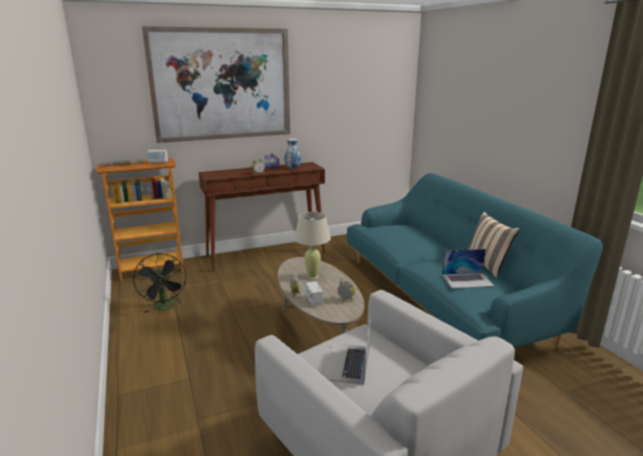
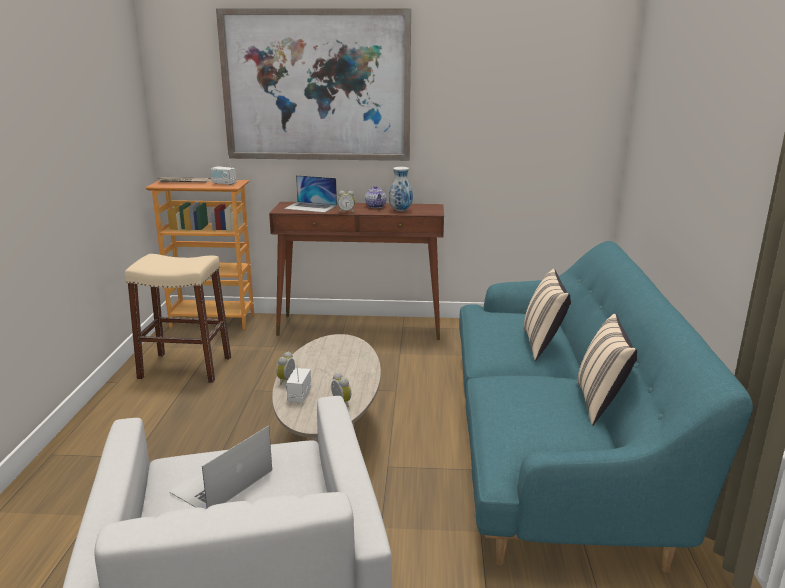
camera: 25 degrees right, 0 degrees up
black fan [133,253,186,313] -> beige stool [125,254,231,383]
beige table lamp [294,212,331,280] -> none
laptop [442,249,494,288] -> laptop moved to [284,175,337,213]
none -> beige pillow [524,269,571,361]

